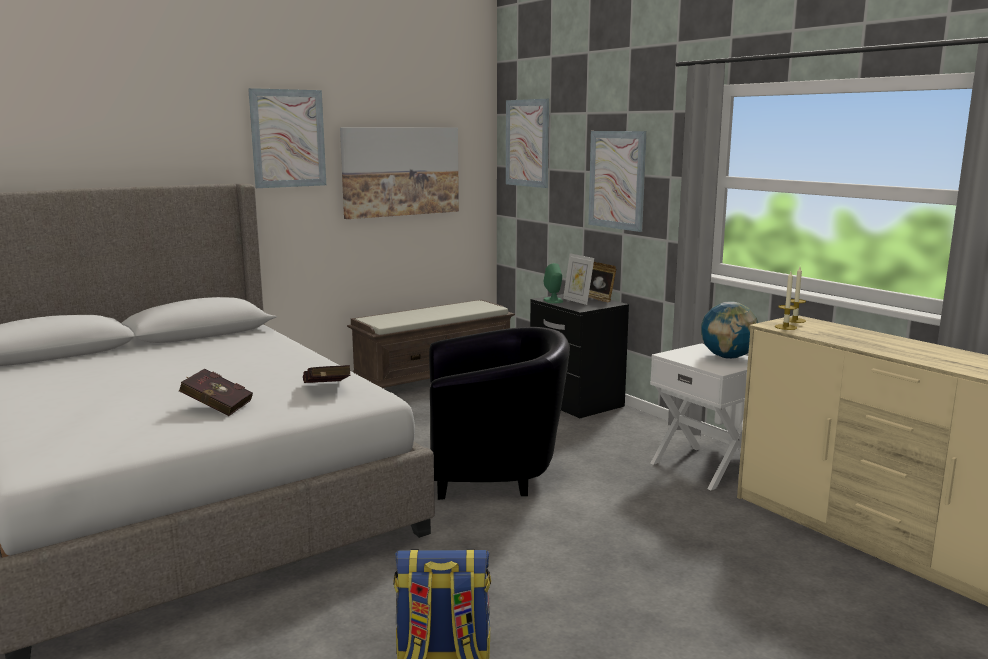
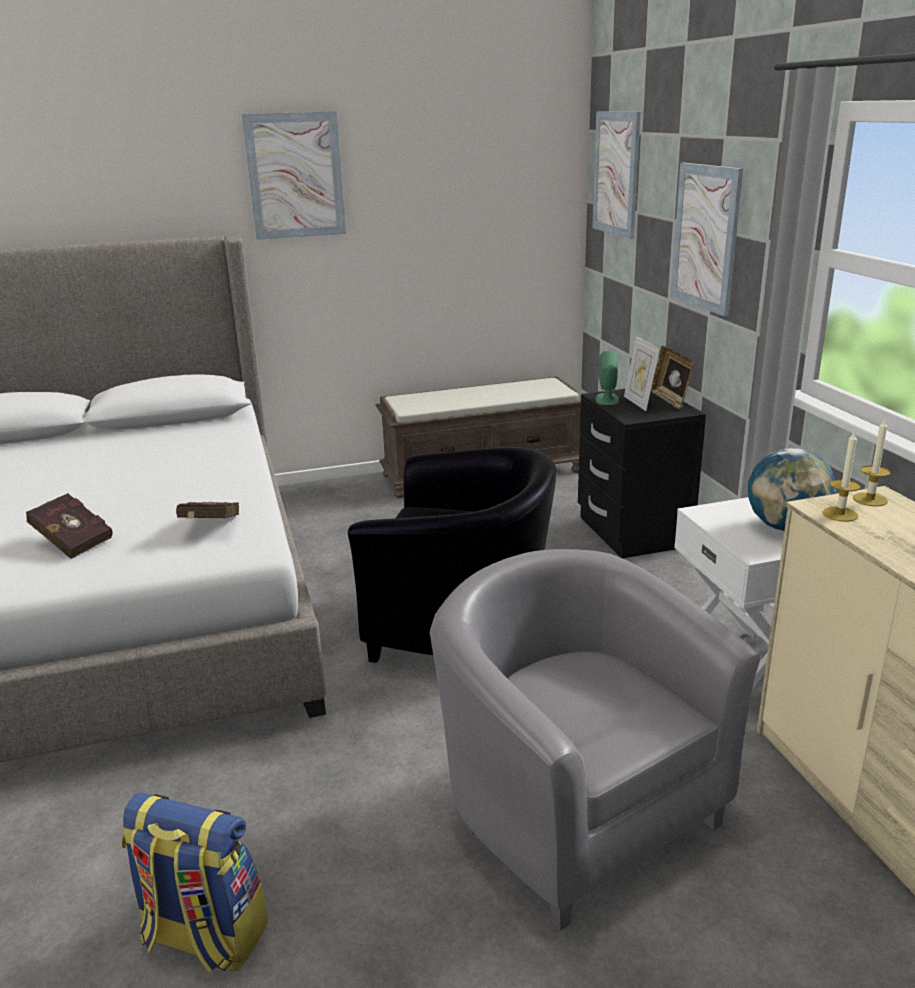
camera: 20 degrees right, 10 degrees up
picture [340,127,459,219] -> none
none -> grey armchair [430,549,760,931]

